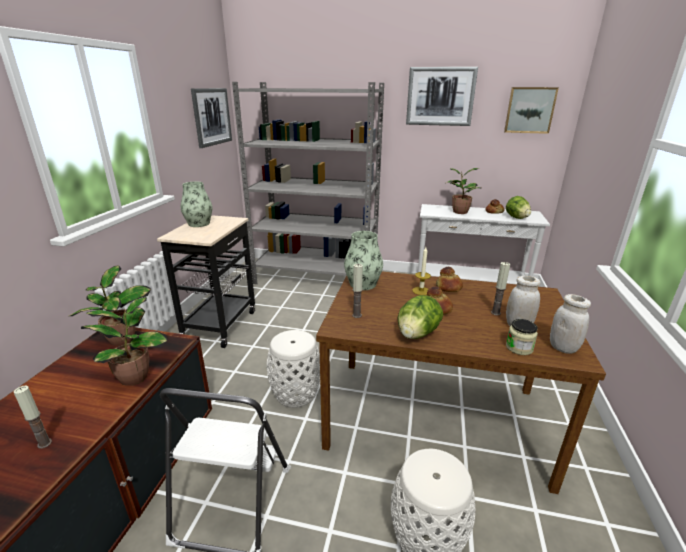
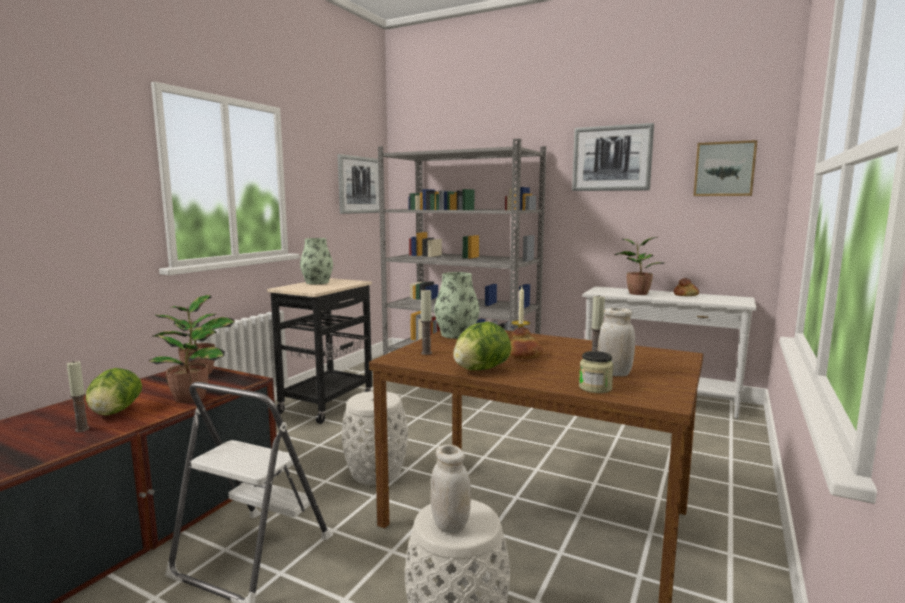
camera: 15 degrees right, 15 degrees down
bread [436,267,463,292] -> none
lettuce [506,196,531,219] -> lettuce moved to [86,368,142,415]
white jar [550,294,591,354] -> white jar moved to [431,444,471,533]

